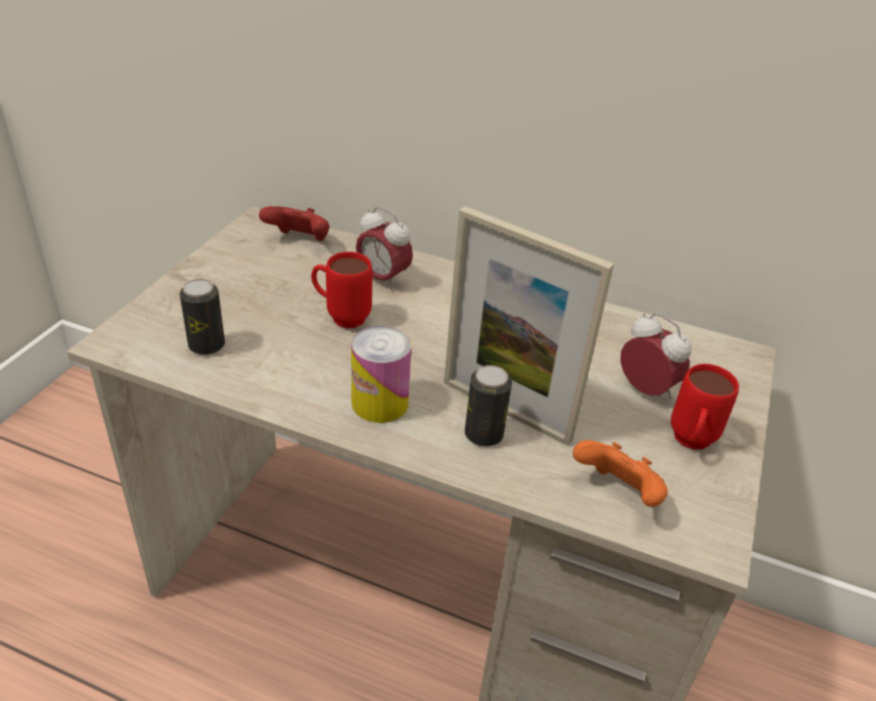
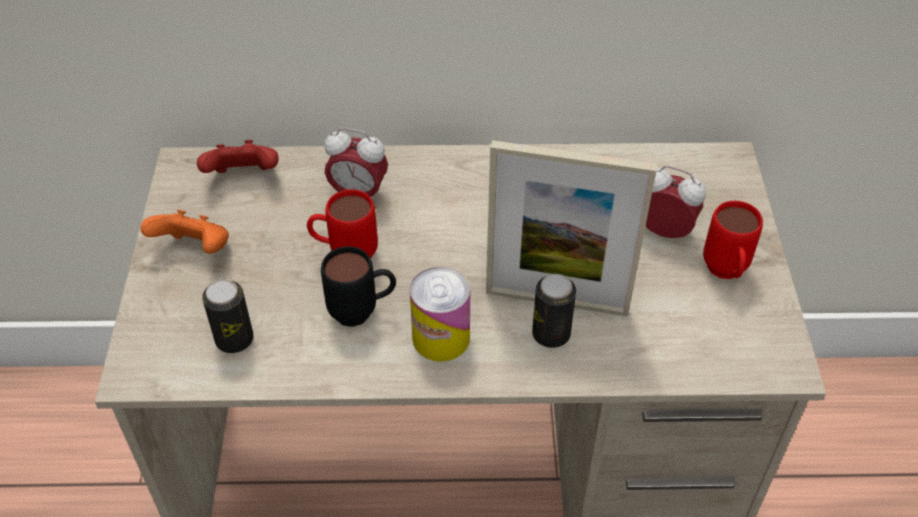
camera: 20 degrees left, 10 degrees up
orange game controller [573,440,668,507] -> orange game controller moved to [140,210,229,254]
none -> black mug [321,246,396,327]

